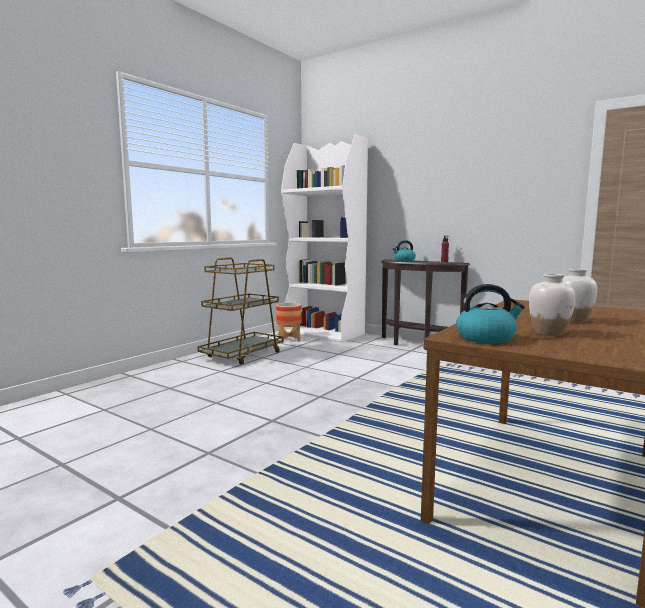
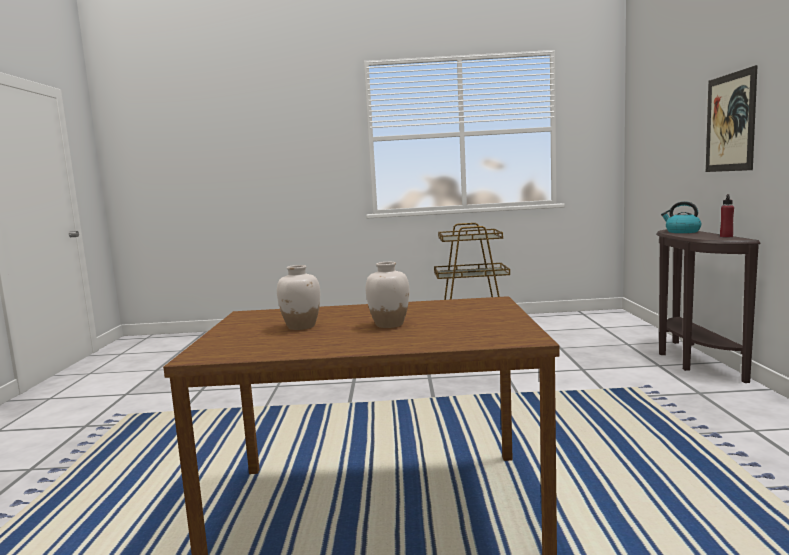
camera: 55 degrees right, 0 degrees up
planter [276,302,302,343] -> none
white bookcase [281,134,368,342] -> none
kettle [456,284,525,343] -> none
none -> picture [706,65,758,172]

